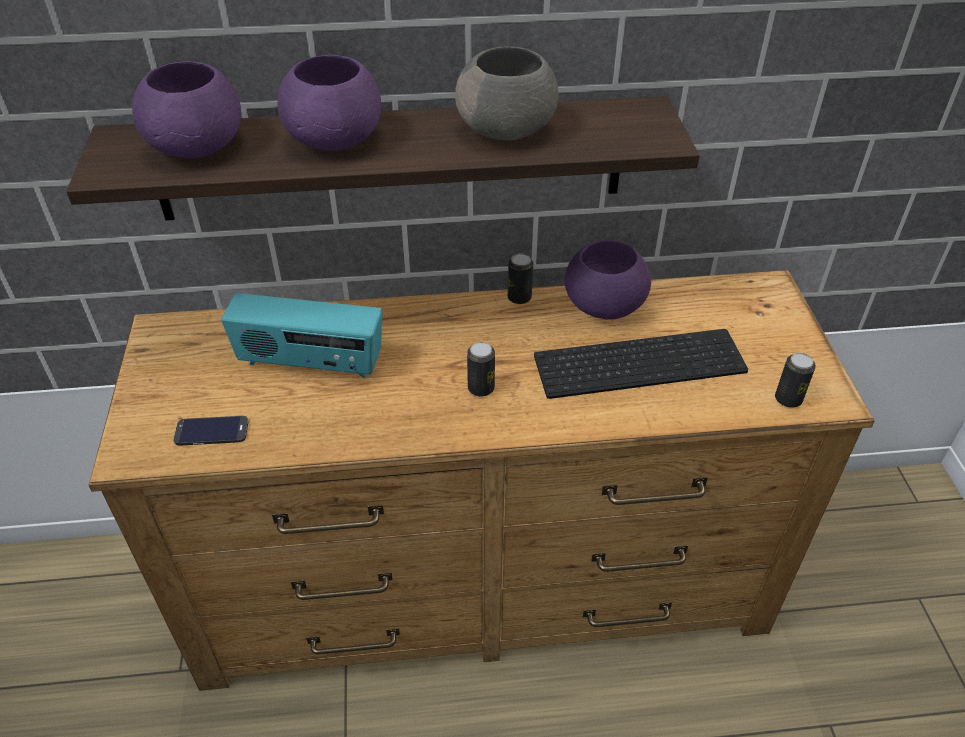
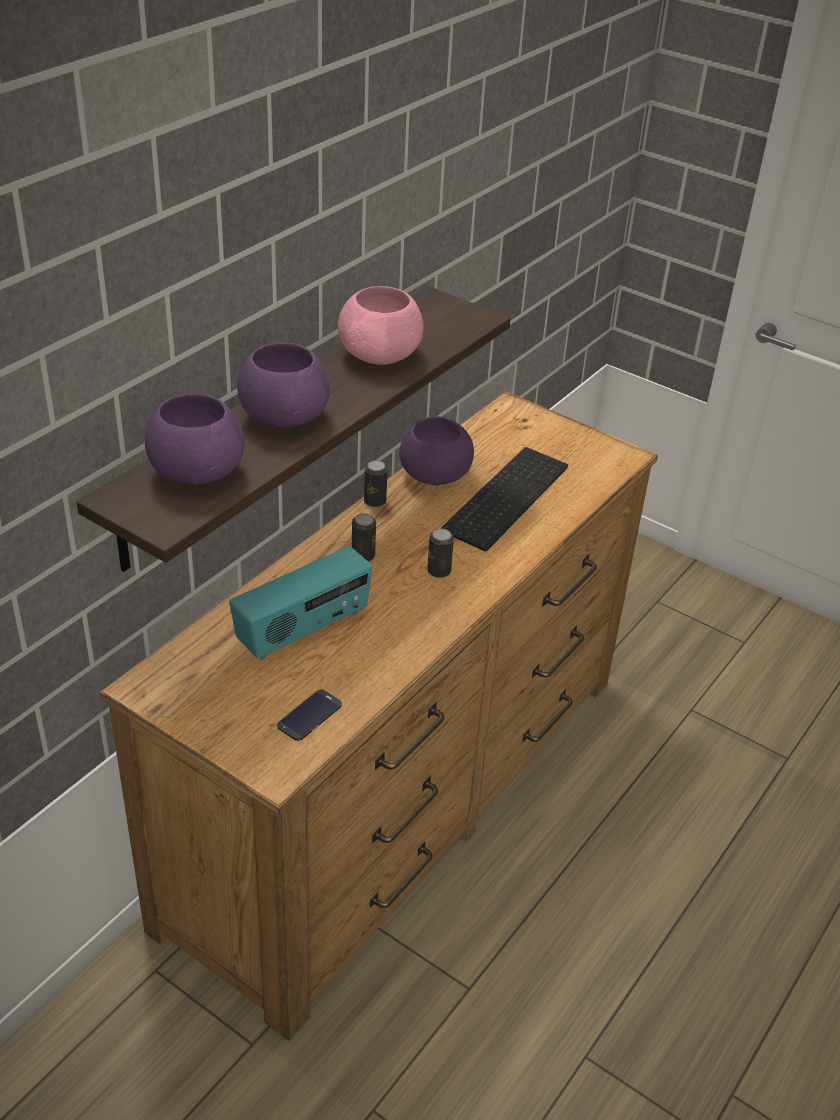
camera: 50 degrees left, 5 degrees down
grey bowl [455,46,558,140] -> pink bowl [338,286,424,365]
can [775,353,816,408] -> can moved to [352,513,376,562]

